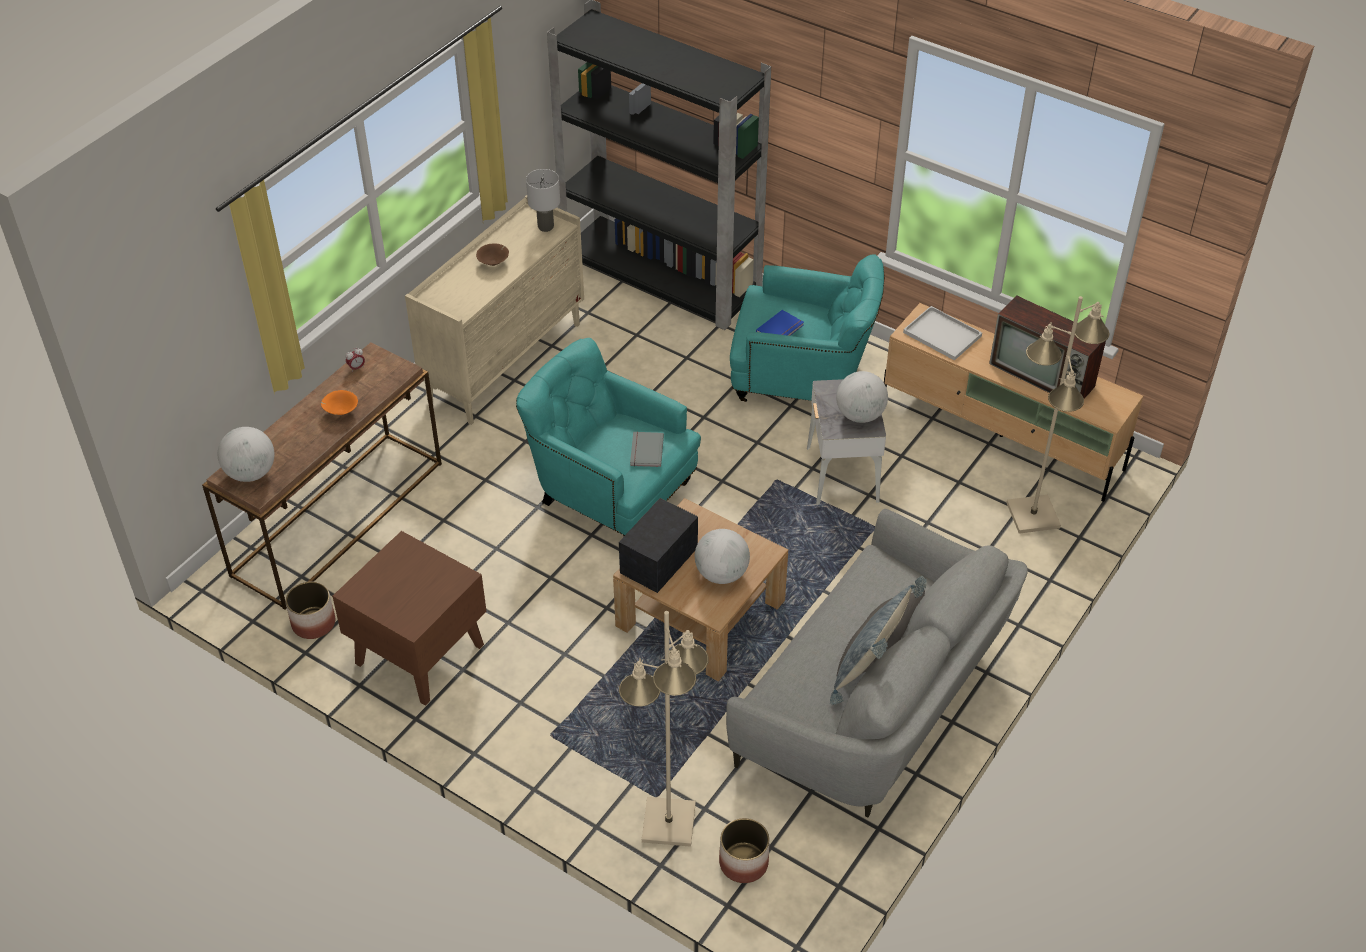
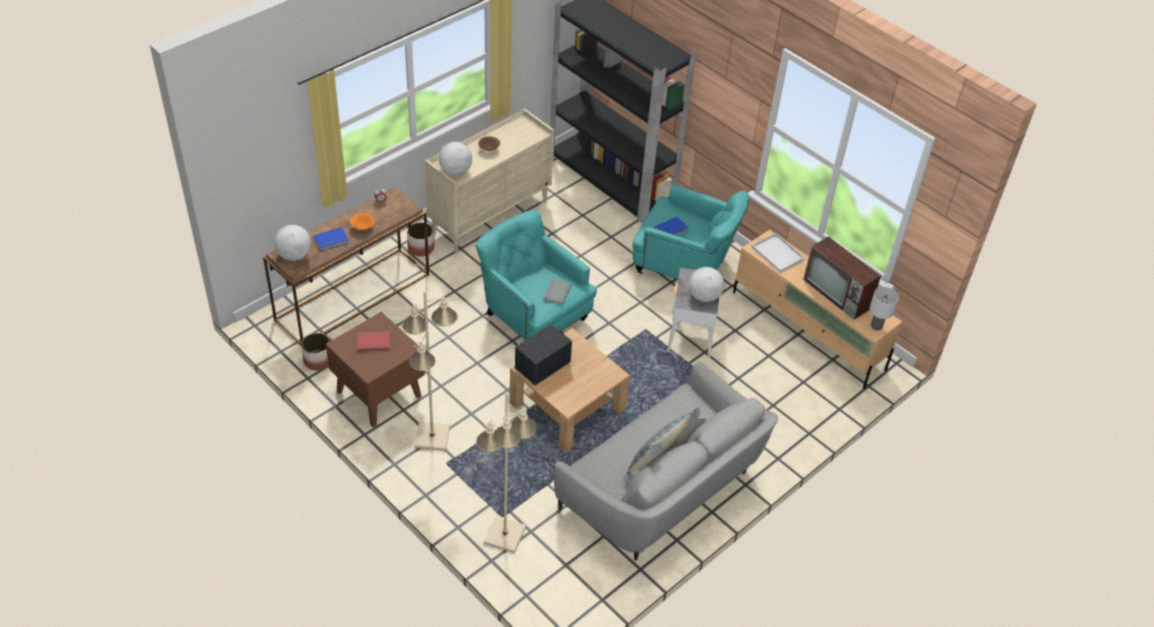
camera: 10 degrees right, 0 degrees up
white table lamp [526,169,560,232] -> white table lamp moved to [870,287,899,331]
globe [695,529,750,584] -> globe moved to [439,142,472,176]
planter [719,818,770,883] -> planter moved to [407,222,434,256]
beige floor lamp [1006,296,1110,534] -> beige floor lamp moved to [402,291,458,451]
none -> blue book [313,227,349,251]
none -> red book [358,331,390,351]

